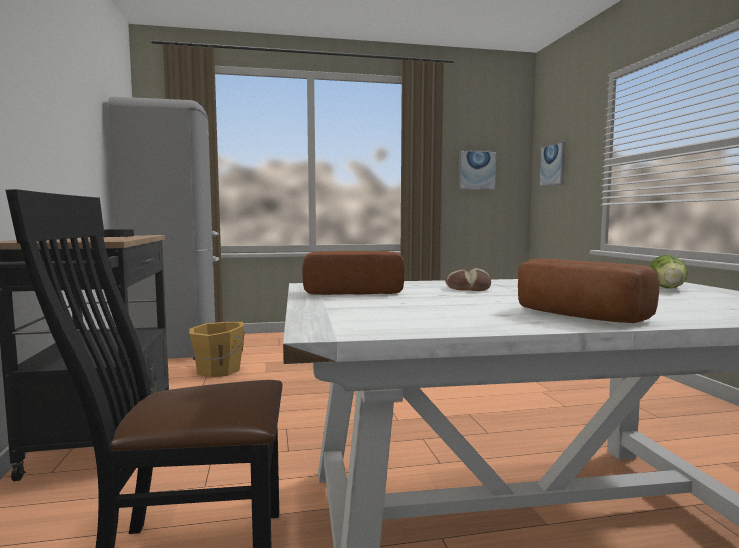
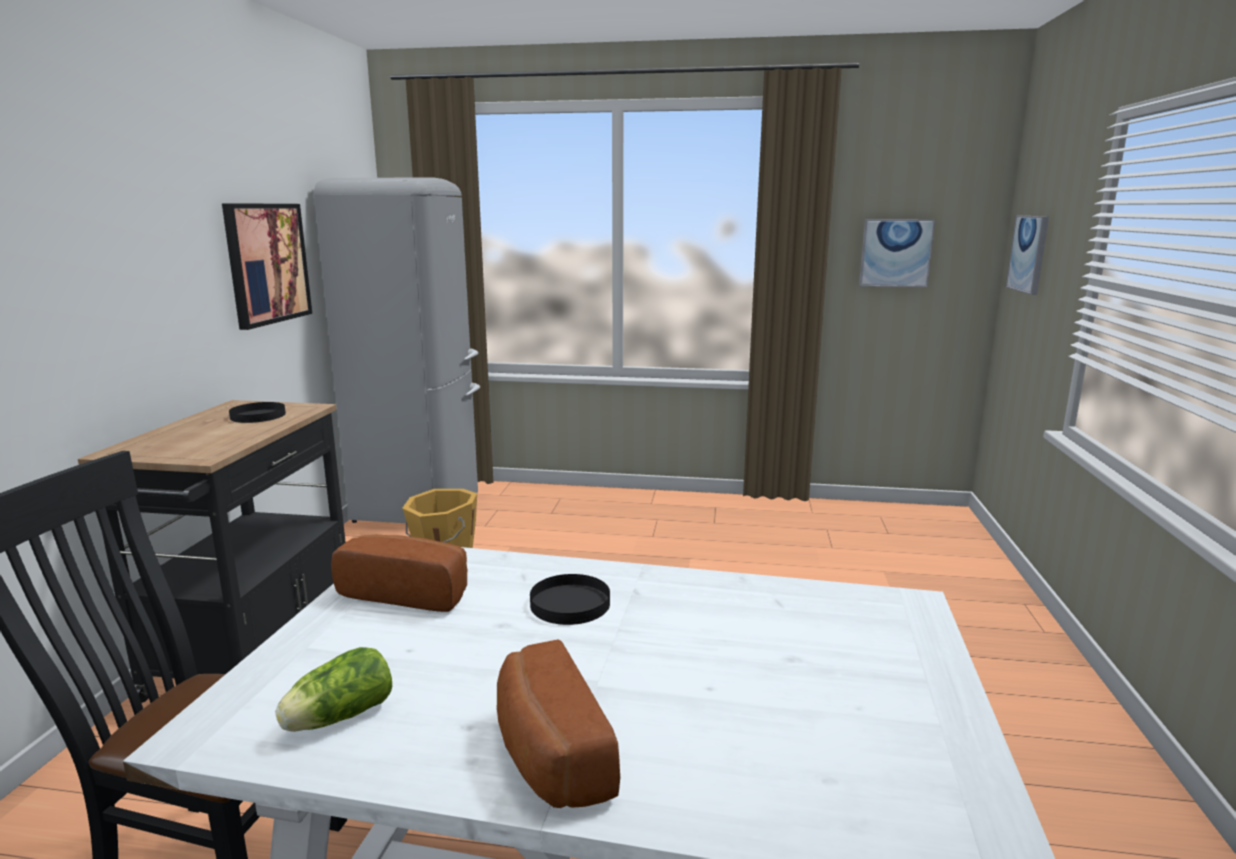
camera: 20 degrees right, 10 degrees up
bread [445,268,491,291] -> black plate [530,574,610,625]
lettuce [649,255,688,288] -> lettuce moved to [275,647,392,732]
none -> picture [222,203,312,330]

